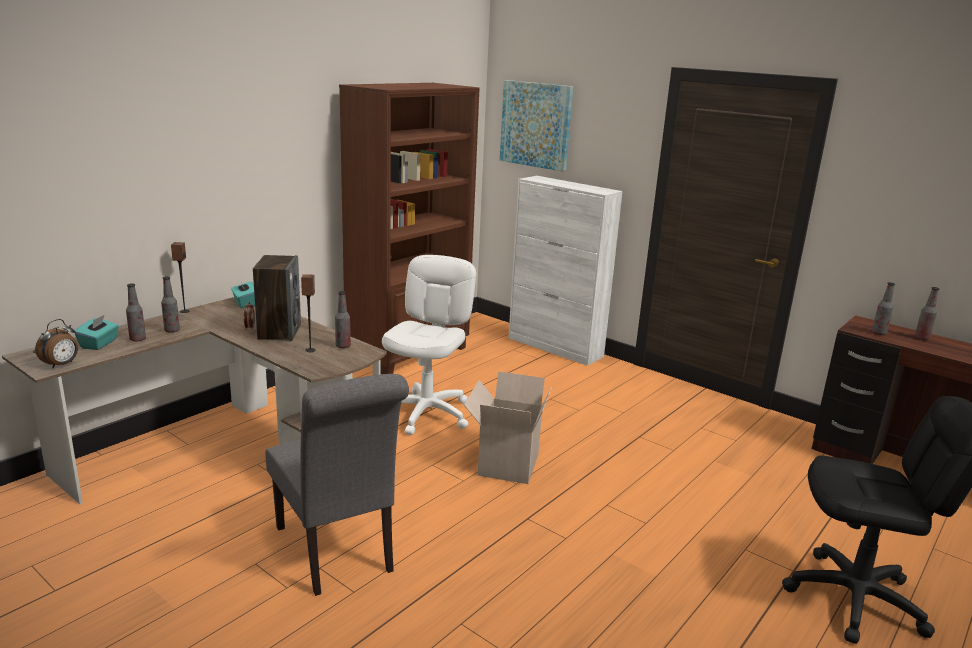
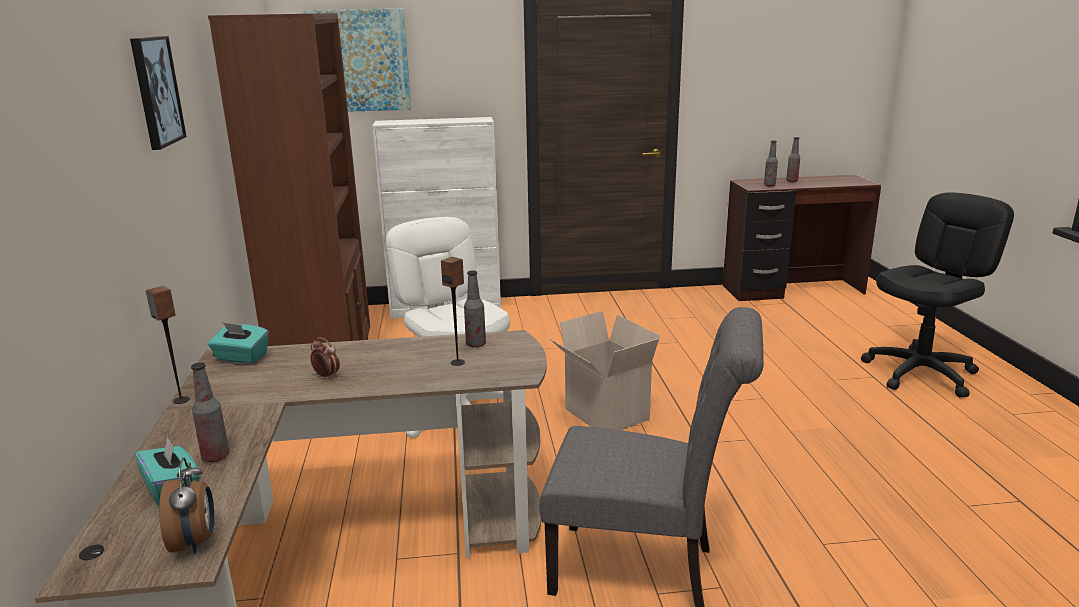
camera: 45 degrees left, 0 degrees up
bottle [161,276,180,333] -> none
speaker [253,255,301,341] -> none
none -> picture [130,36,187,150]

